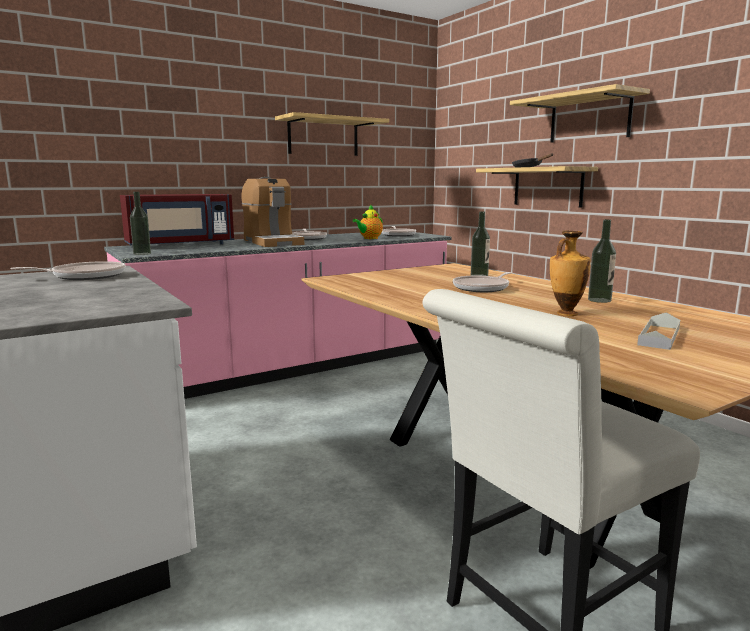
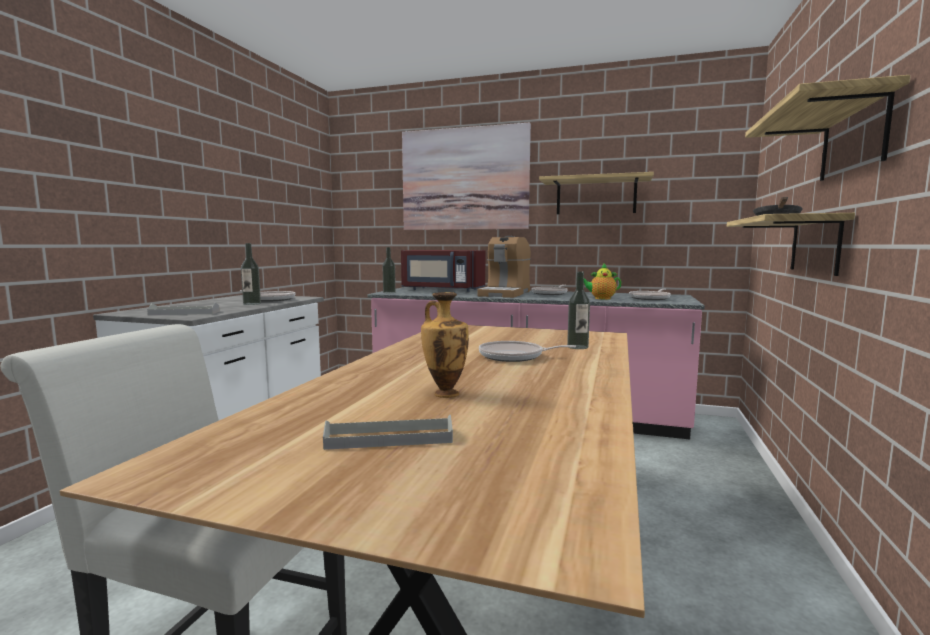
camera: 50 degrees right, 5 degrees down
bottle [588,219,616,303] -> bottle moved to [241,243,261,305]
none -> grey tray [147,302,220,315]
none -> picture [402,123,531,230]

